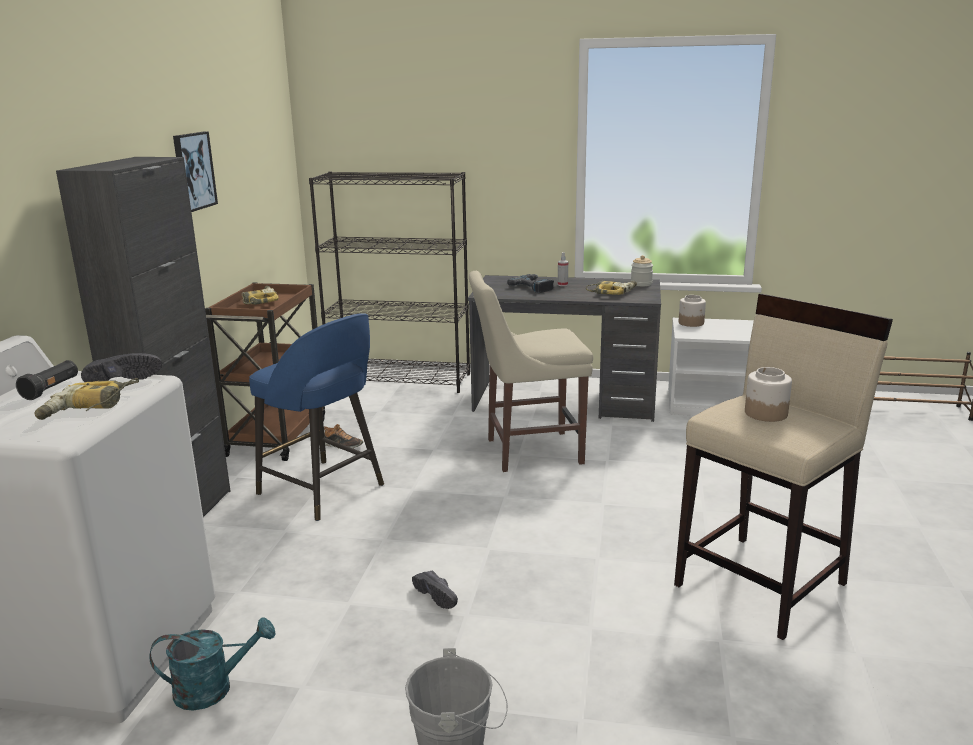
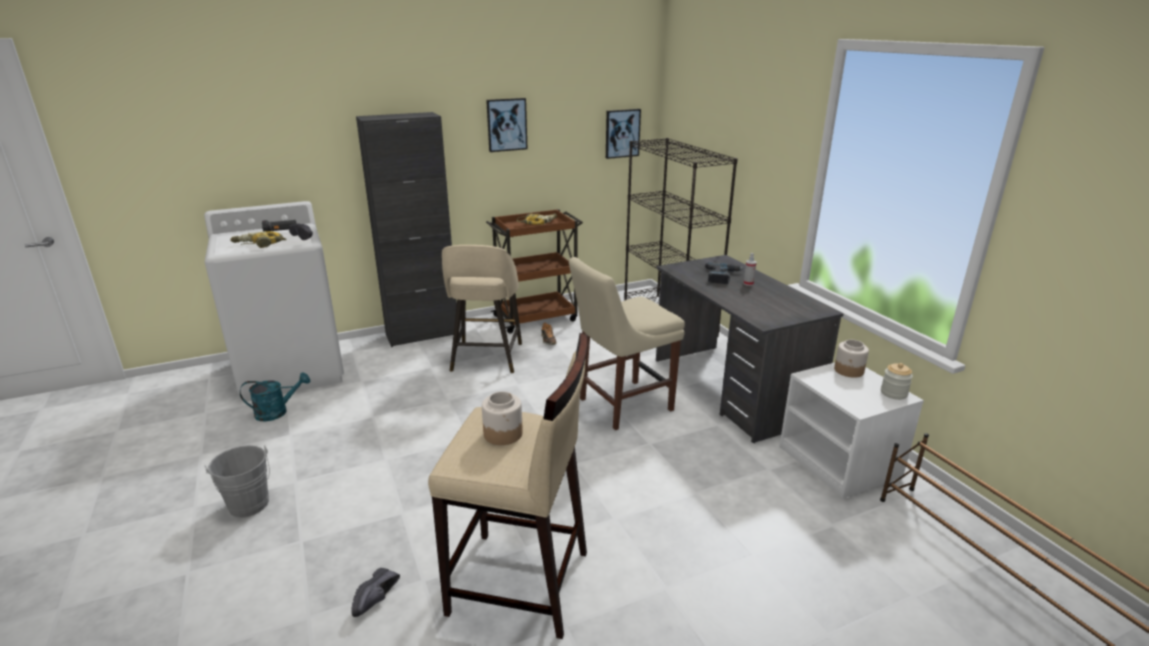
camera: 55 degrees right, 5 degrees up
turquoise watering can [149,617,276,711] -> turquoise watering can turned 60 degrees counterclockwise [240,372,310,421]
blue stool [249,313,384,521] -> beige stool [442,245,522,373]
black shoe [412,570,458,609] -> black shoe moved to [351,568,400,617]
beige chair [469,271,593,472] -> beige chair turned 75 degrees counterclockwise [569,257,685,430]
power drill [586,281,637,295] -> none
jar [631,255,653,286] -> jar moved to [881,363,913,400]
none -> picture [606,109,641,159]

